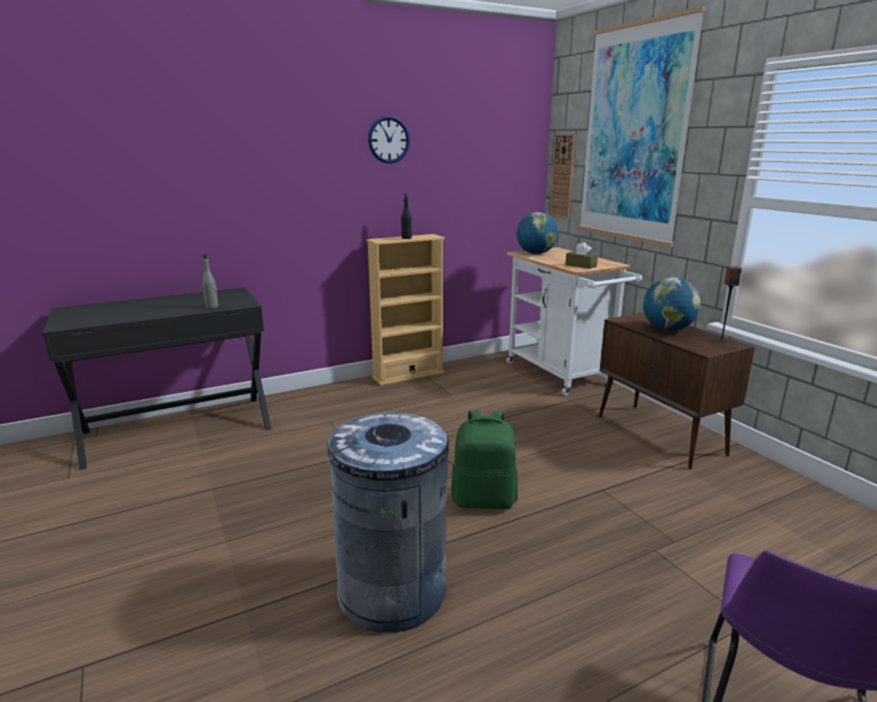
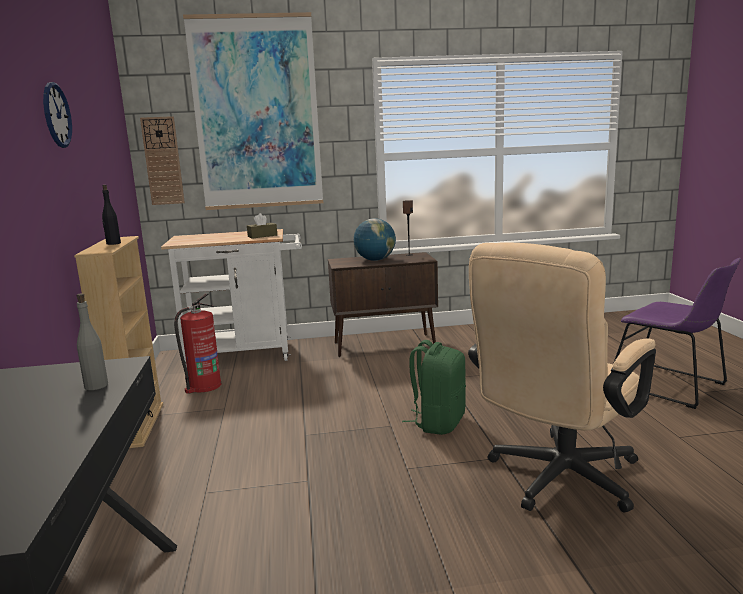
camera: 70 degrees left, 5 degrees down
grey trash can [327,413,449,633] -> beige office chair [468,242,656,513]
globe [517,212,558,254] -> none
none -> fire extinguisher [174,293,221,394]

